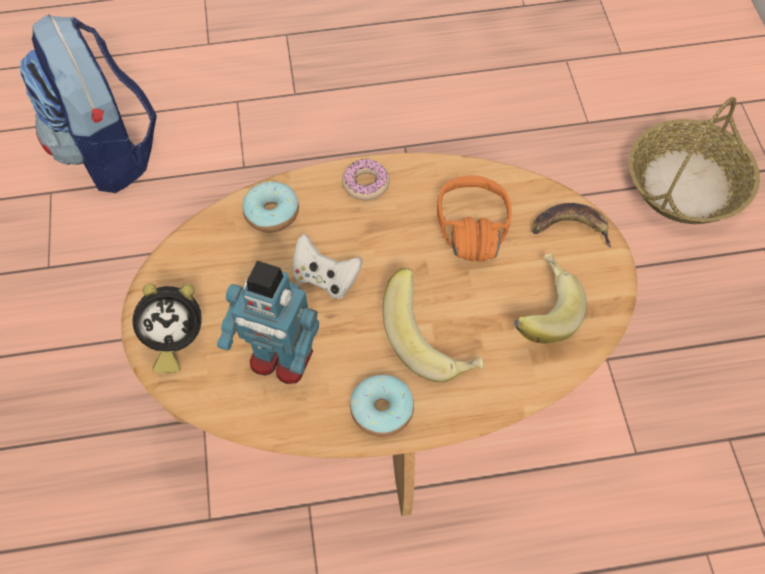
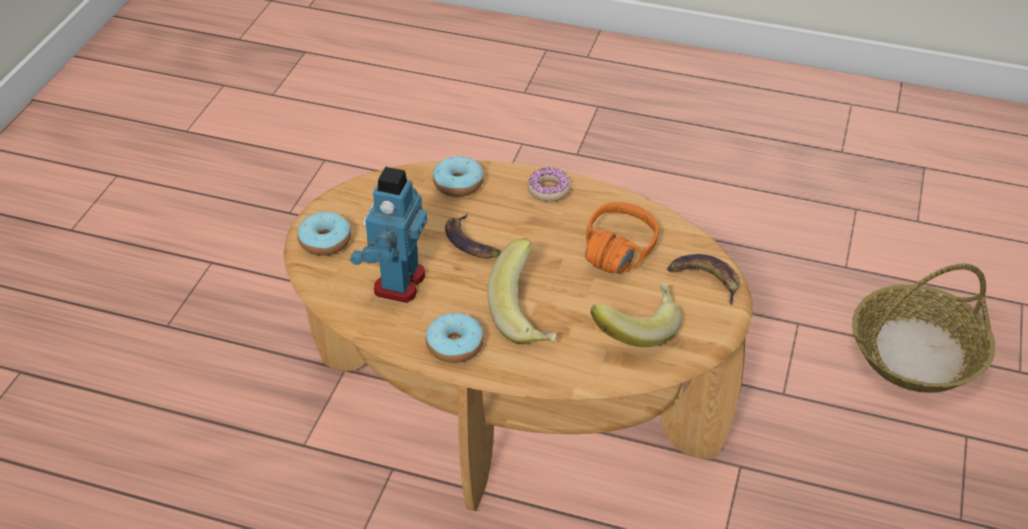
camera: 25 degrees right, 15 degrees down
backpack [20,14,157,193] -> none
alarm clock [133,283,202,373] -> donut [297,212,351,256]
toy robot [217,261,319,384] -> toy robot turned 60 degrees clockwise [350,167,427,303]
white game controller [293,234,362,299] -> banana [445,214,501,258]

